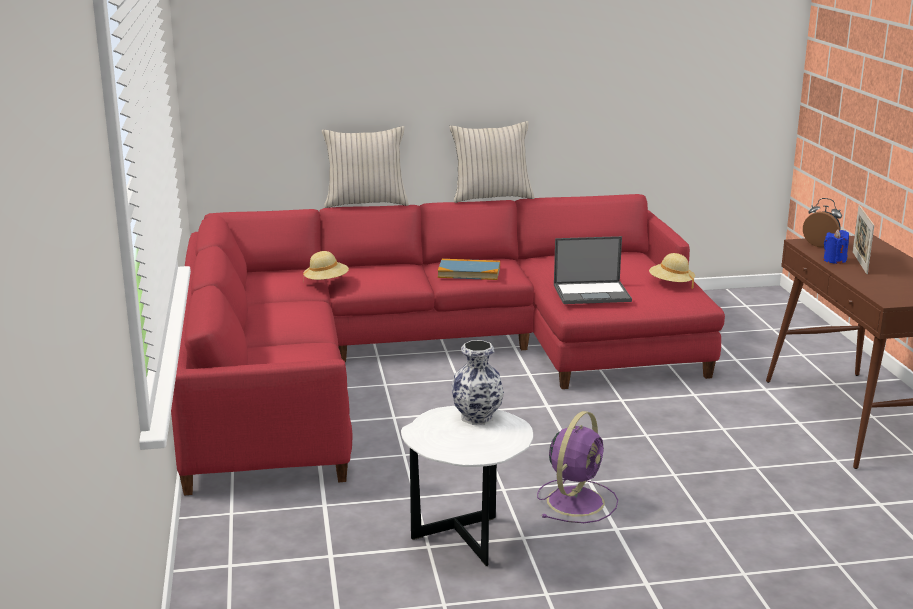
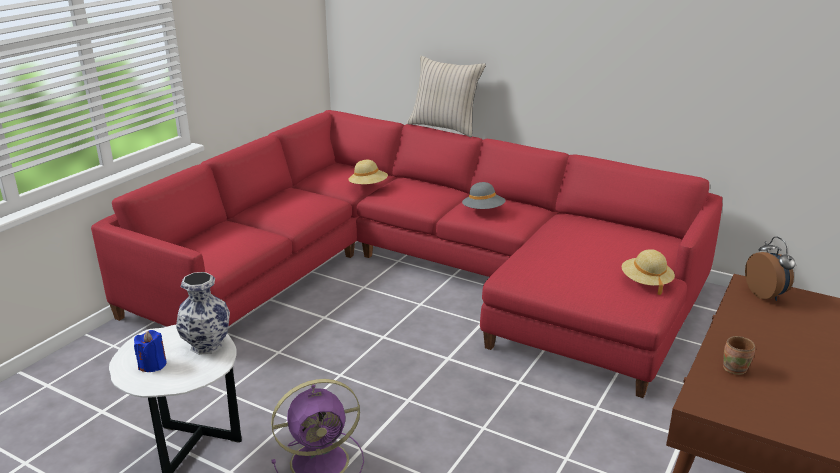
camera: 40 degrees right, 5 degrees up
book [438,259,500,280] -> grey hat [462,182,506,209]
beige pillow [449,121,535,203] -> none
laptop [554,236,632,304] -> none
blue candle [824,229,849,264] -> blue candle moved to [134,330,167,372]
picture frame [853,205,874,274] -> none
none -> brown mug [723,336,755,375]

